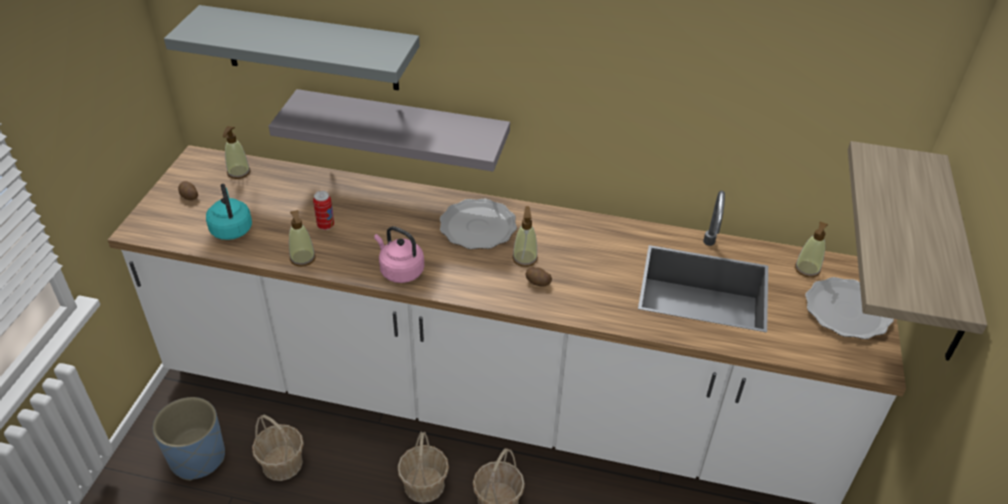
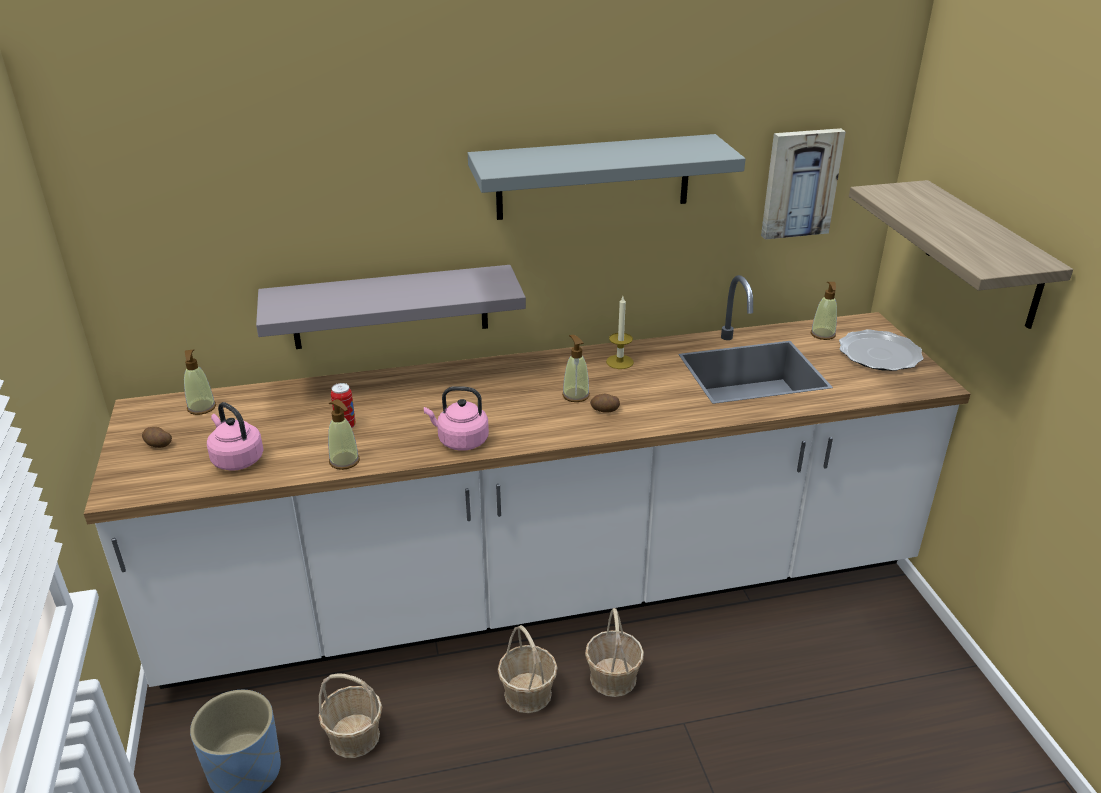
camera: 25 degrees left, 10 degrees down
grey shelf [164,5,420,90] -> grey shelf moved to [468,134,745,220]
turquoise kettle [206,184,252,240] -> pink kettle [207,402,264,471]
plate [440,199,517,249] -> none
none -> candle [606,296,634,369]
none -> picture [761,128,846,240]

